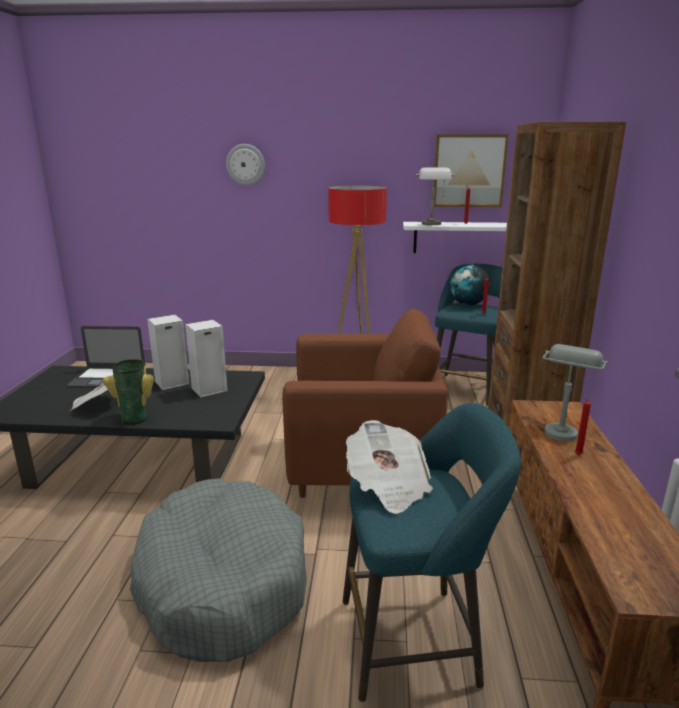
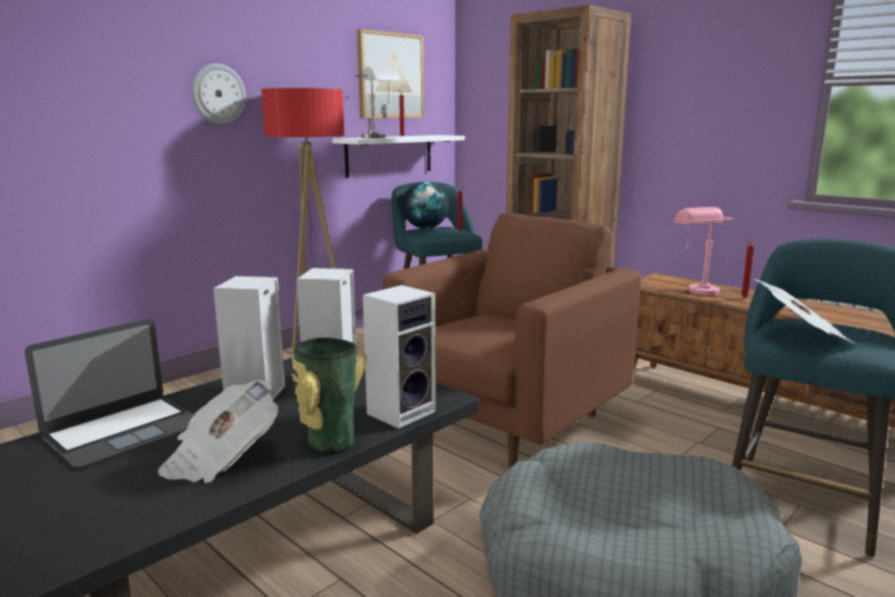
camera: 50 degrees left, 5 degrees down
wall clock [226,144,265,185] -> wall clock moved to [191,63,246,124]
grey table lamp [542,344,608,442] -> pink table lamp [674,207,733,295]
none -> speaker [363,285,436,429]

